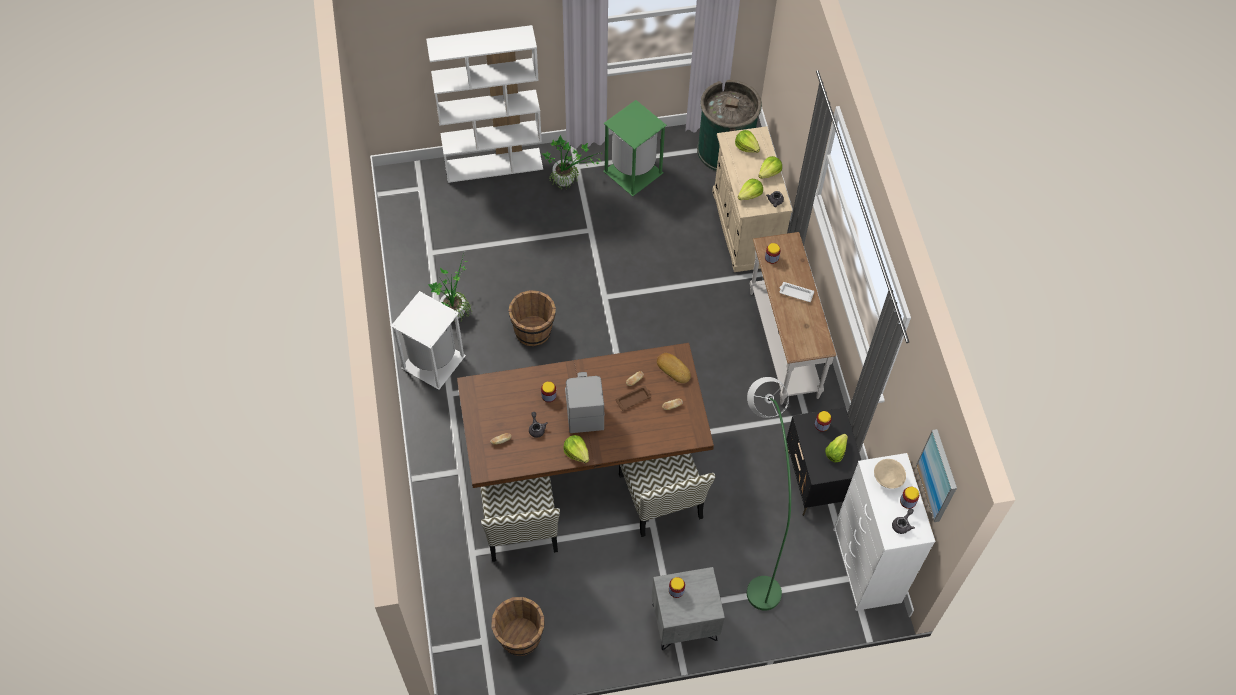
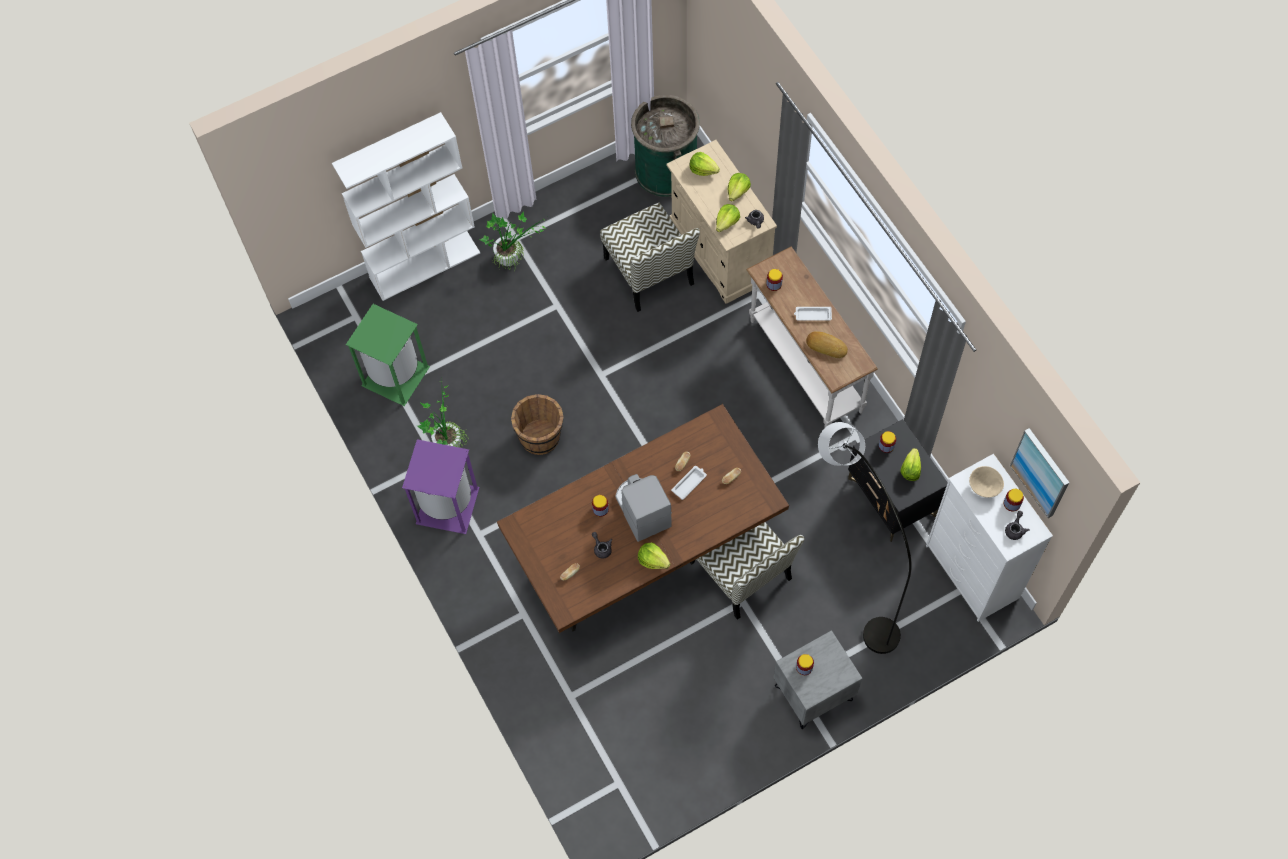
camera: 15 degrees left, 5 degrees up
white trash can [391,291,466,390] -> purple trash can [402,439,479,534]
chair [480,476,560,562] -> chair moved to [600,203,700,312]
brown bucket [492,597,544,656] -> none
green trash can [603,100,667,196] -> green trash can moved to [346,304,430,406]
brown tray [615,386,651,411] -> white tray [671,466,707,500]
bread [657,353,691,383] -> bread moved to [806,332,848,358]
green floor lamp [747,377,791,610] -> grey floor lamp [818,422,912,654]

